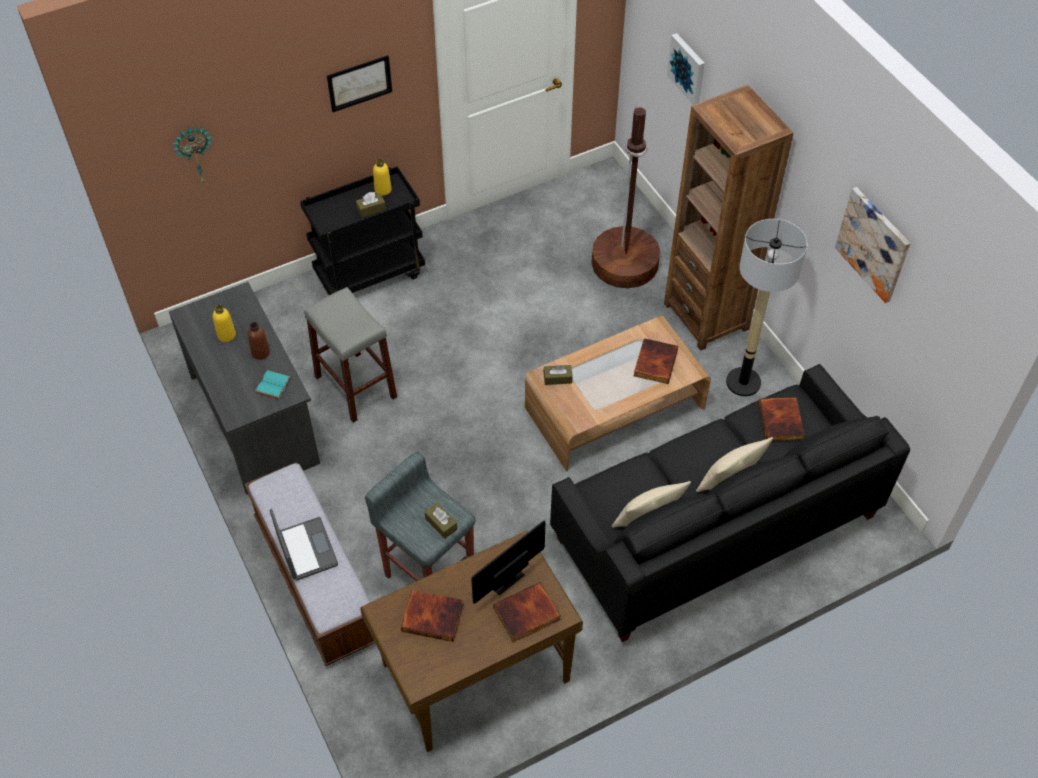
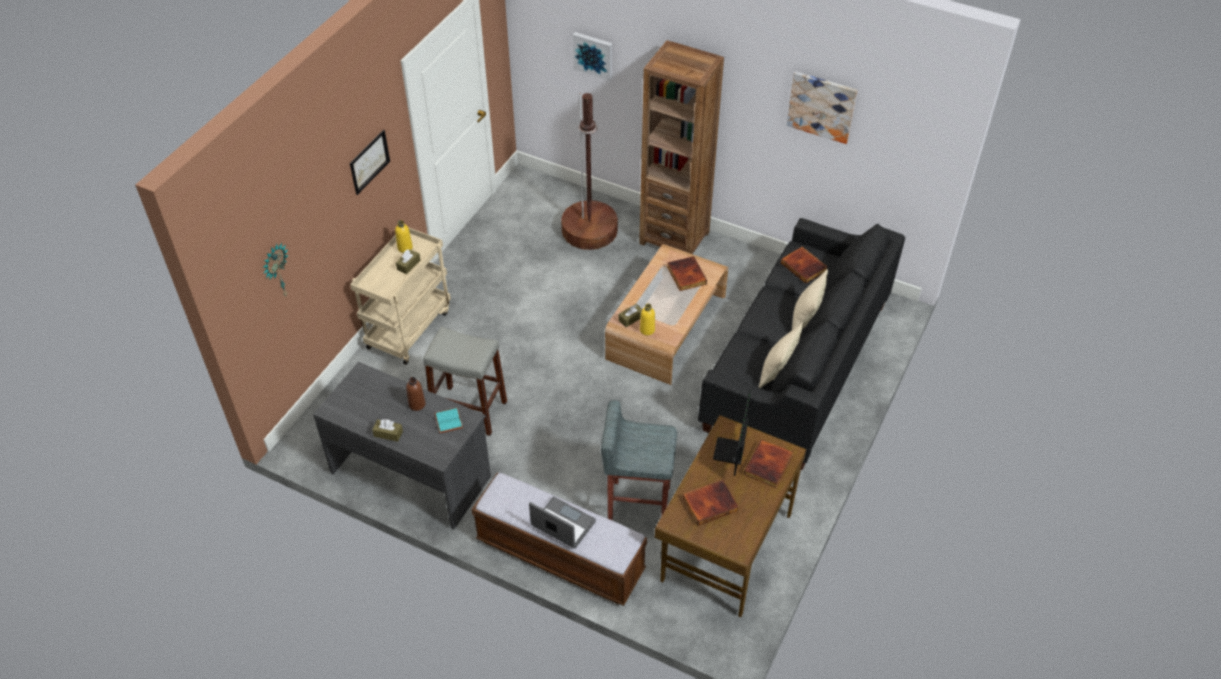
camera: 35 degrees left, 5 degrees down
yellow bottle [213,304,236,342] -> yellow bottle moved to [640,304,655,335]
black cart [300,166,425,295] -> beige cart [350,227,451,365]
brown tissue box [425,503,457,539] -> brown tissue box moved to [372,419,403,442]
floor lamp [726,219,807,396] -> none

